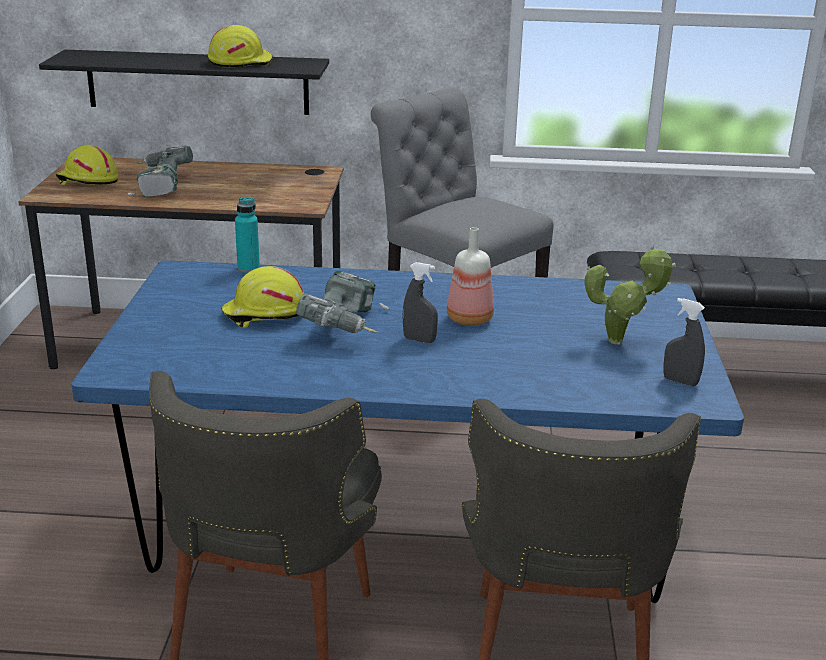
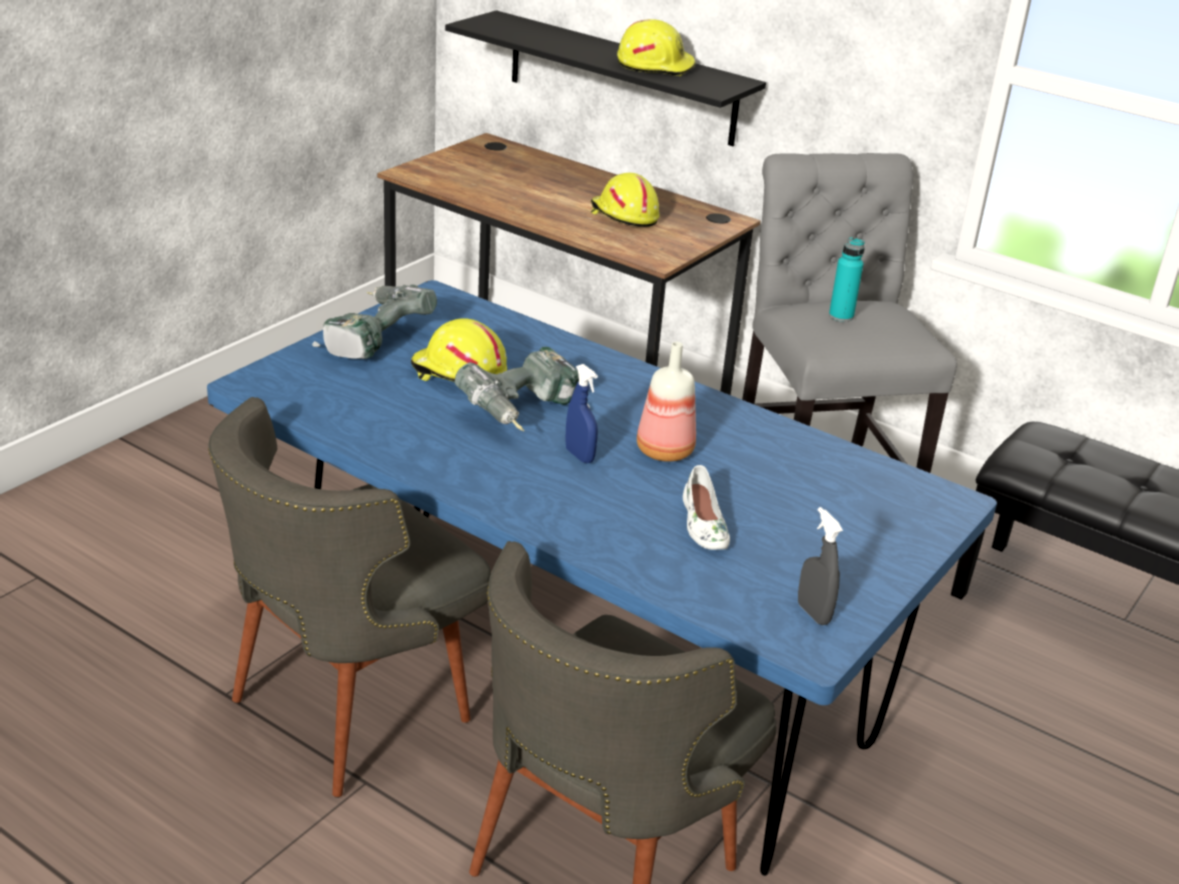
camera: 30 degrees right, 5 degrees up
yellow hard hat [56,145,118,185] -> yellow hard hat moved to [591,173,659,227]
power drill [128,146,193,197] -> power drill moved to [312,284,437,359]
turquoise bottle [235,197,260,273] -> turquoise bottle moved to [829,237,865,322]
grey spray bottle [403,262,438,343] -> blue spray bottle [565,364,598,463]
potted plant [584,246,676,345] -> none
none -> white shoe [683,465,730,550]

